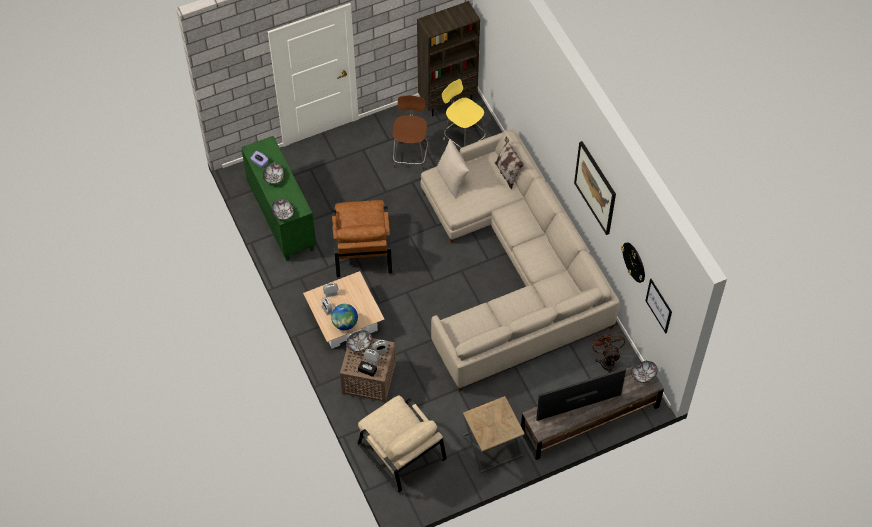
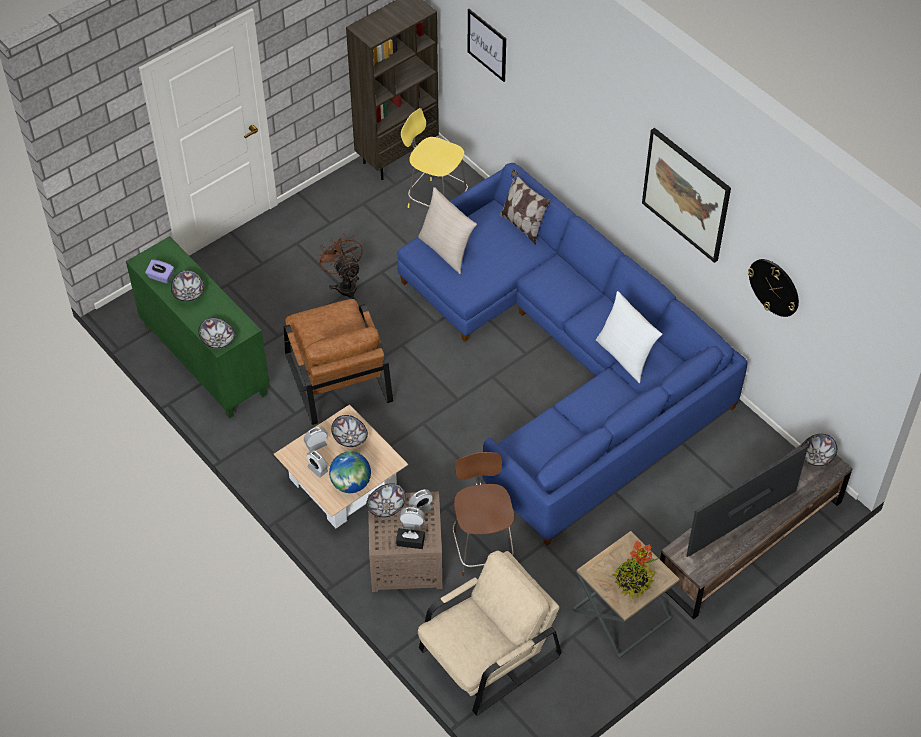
camera: 15 degrees left, 5 degrees down
beige armchair [358,395,447,493] -> beige armchair turned 75 degrees counterclockwise [418,551,561,716]
brown stool [392,95,428,170] -> brown stool moved to [452,452,514,576]
beige sofa [421,129,619,391] -> blue sofa [397,163,747,546]
brown fan [591,330,625,373] -> brown fan moved to [316,233,363,300]
picture [645,279,672,333] -> picture moved to [468,9,506,82]
none -> bowl [331,415,368,447]
none -> white pillow [596,291,662,383]
none -> potted plant [612,541,659,599]

